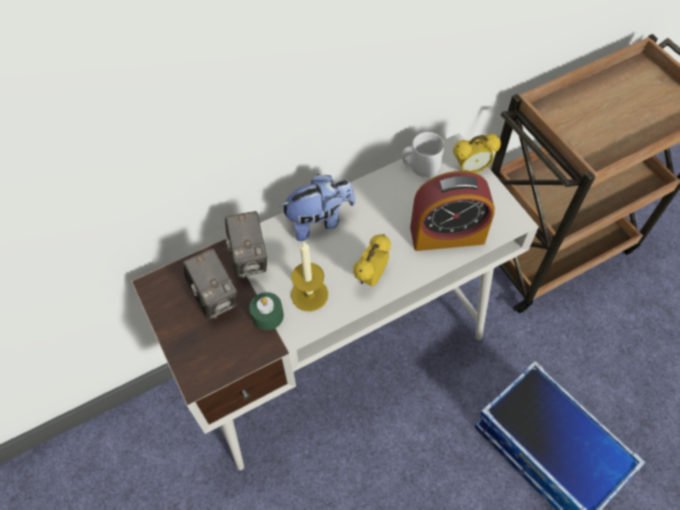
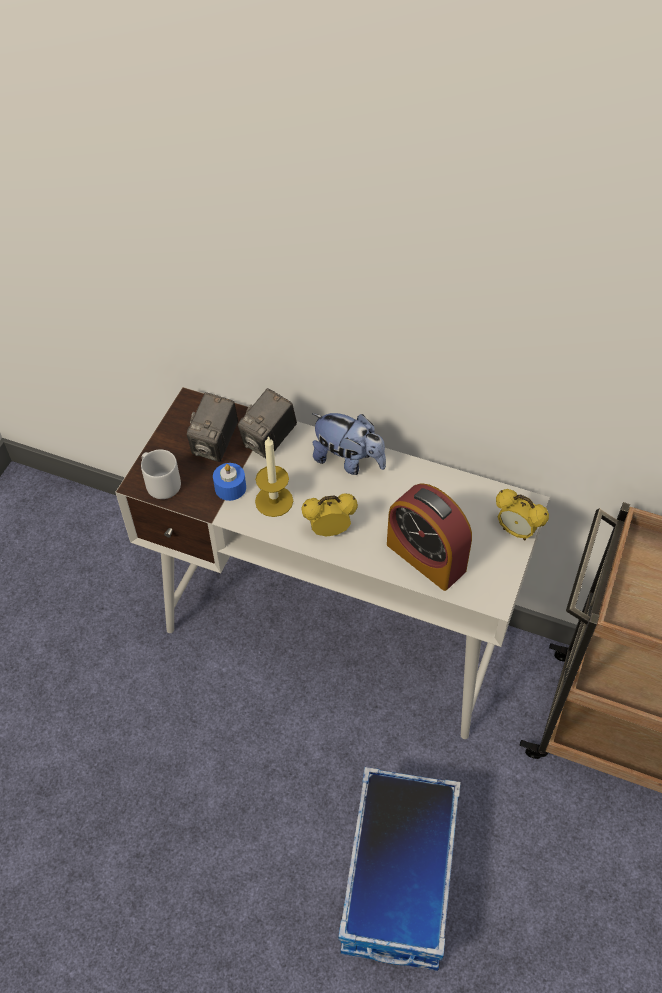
camera: 50 degrees right, 5 degrees down
green candle [249,292,284,330] -> blue candle [213,463,246,501]
grey mug [402,132,444,177] -> grey mug moved to [141,449,181,499]

